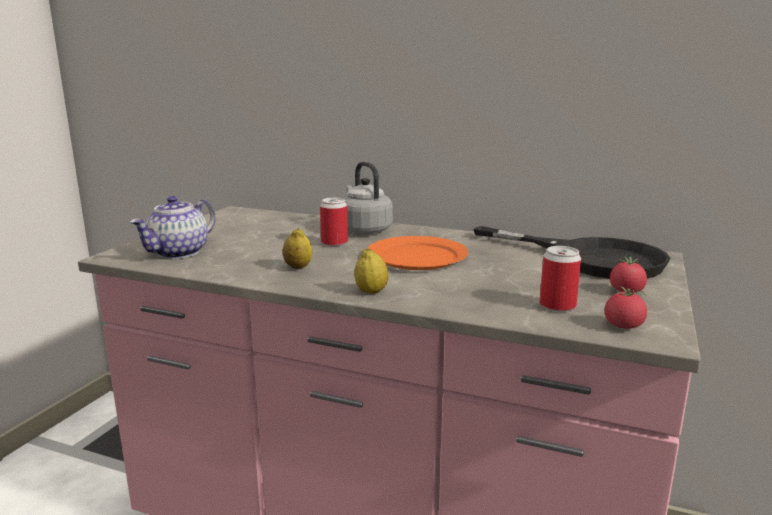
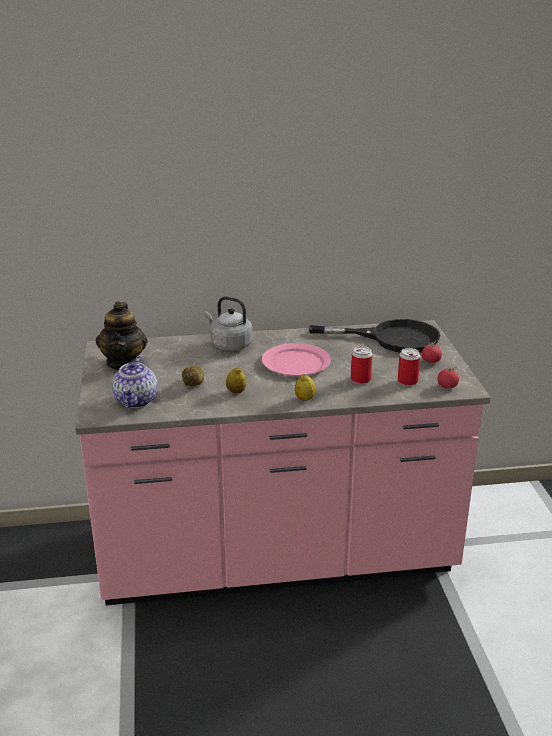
camera: 30 degrees left, 10 degrees up
can [320,198,348,246] -> can moved to [351,346,372,384]
orange plate [367,236,468,270] -> pink plate [262,343,331,376]
none -> teapot [96,301,147,370]
none -> potato [182,366,204,387]

